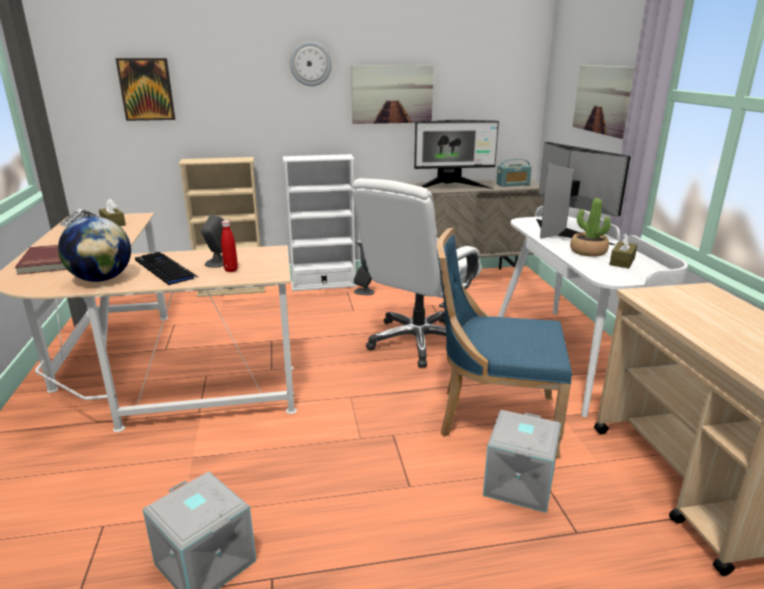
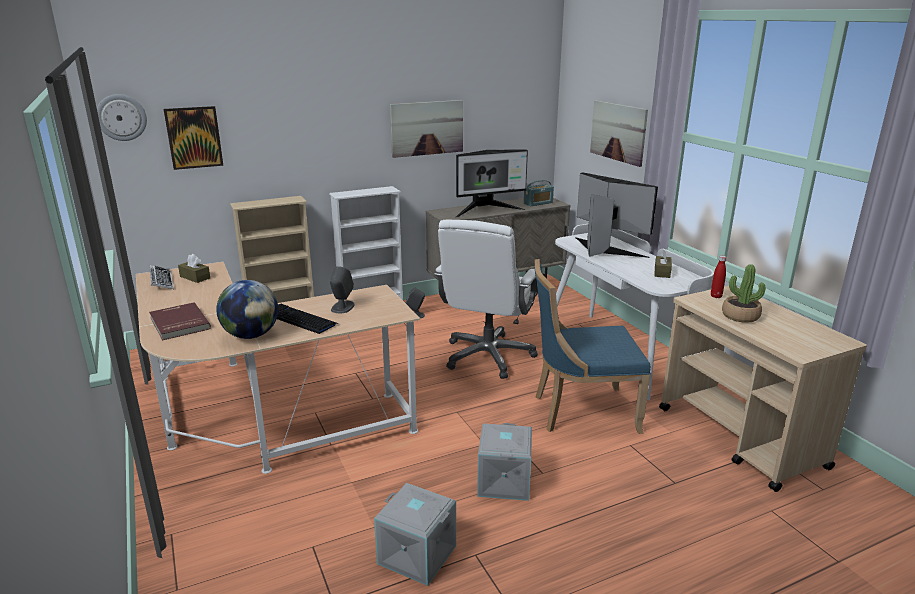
camera: 15 degrees left, 0 degrees up
red bottle [221,220,238,272] -> red bottle moved to [711,256,726,298]
wall clock [290,41,332,86] -> wall clock moved to [97,94,147,141]
grey storage box [483,410,561,513] -> grey storage box moved to [477,423,532,501]
potted plant [570,198,611,257] -> potted plant moved to [722,264,765,323]

